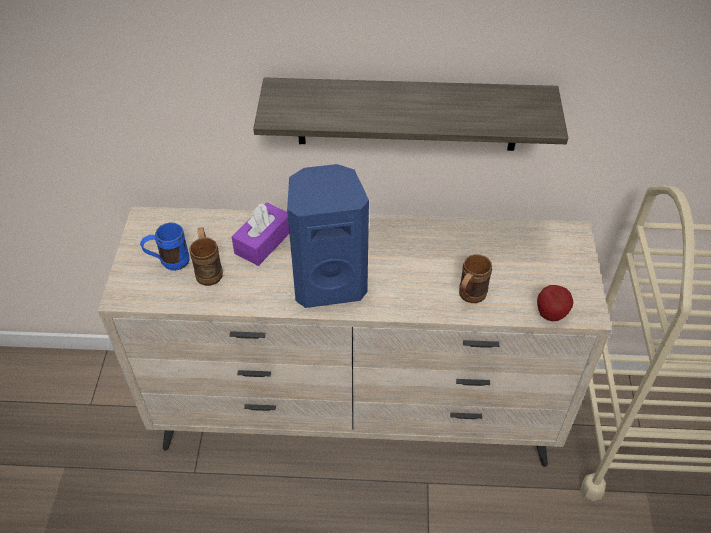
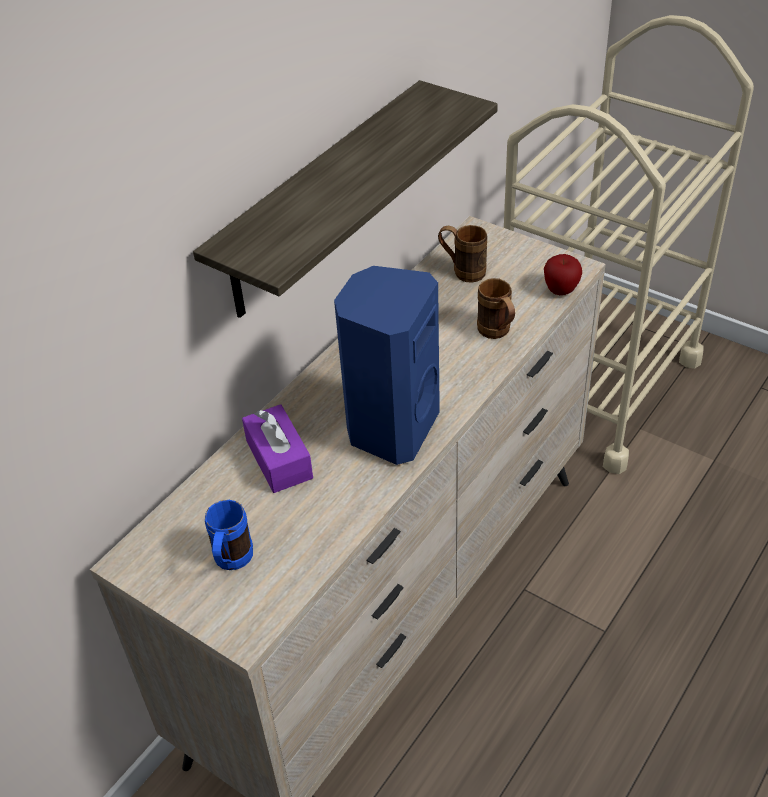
camera: 55 degrees left, 5 degrees down
brown mug [189,227,223,286] -> brown mug moved to [438,225,487,283]

